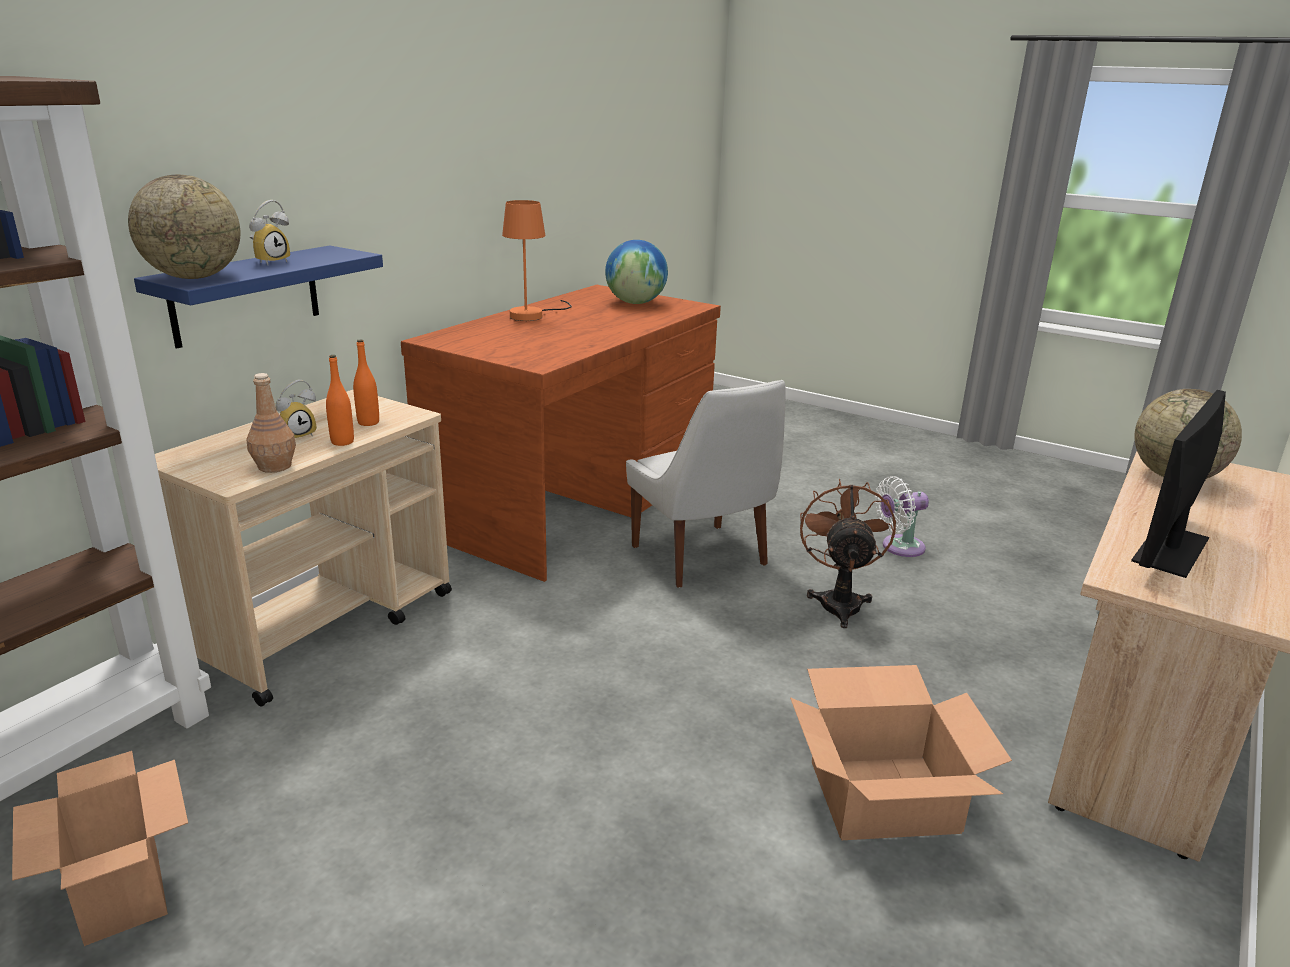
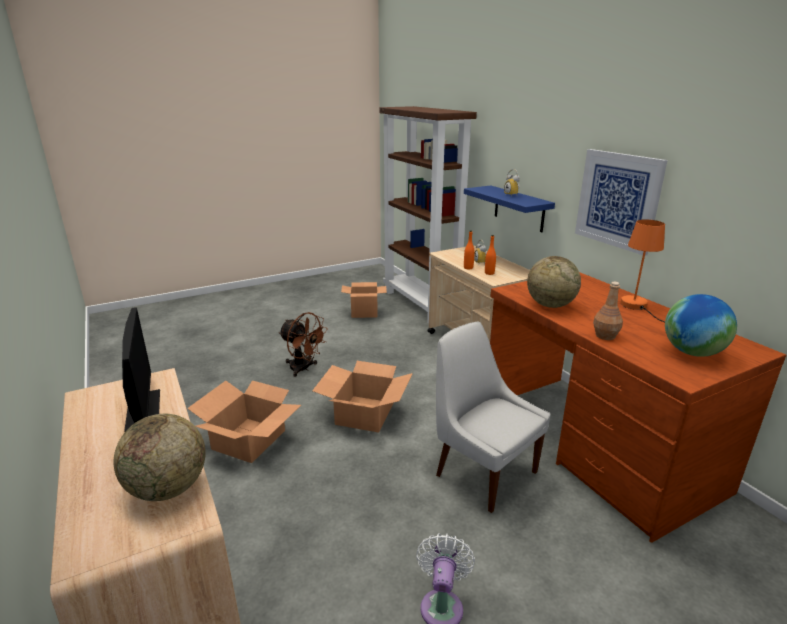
camera: 120 degrees right, 0 degrees up
globe [128,175,240,279] -> globe moved to [527,256,581,308]
brown bottle [246,373,296,473] -> brown bottle moved to [593,282,623,340]
white chair [626,380,786,588] -> white chair turned 45 degrees clockwise [436,322,551,513]
brown fan [800,478,896,628] -> brown fan moved to [279,312,328,377]
none -> cardboard box [312,361,413,433]
none -> picture [575,149,668,256]

